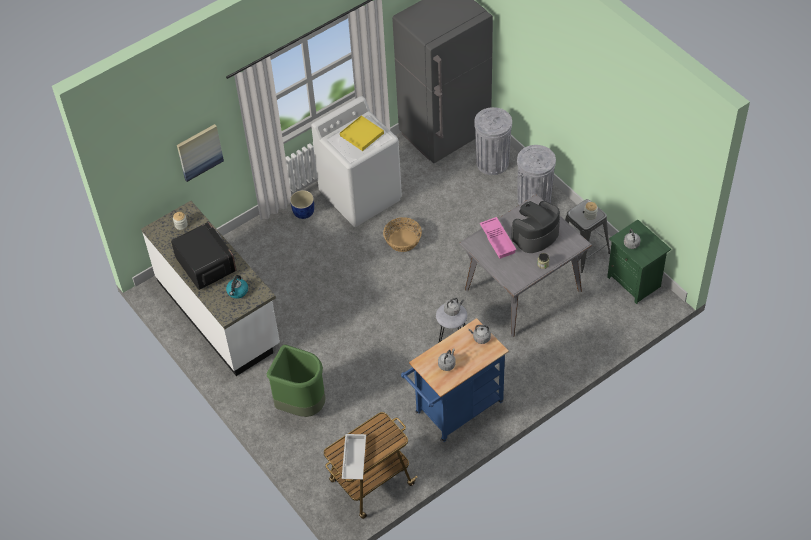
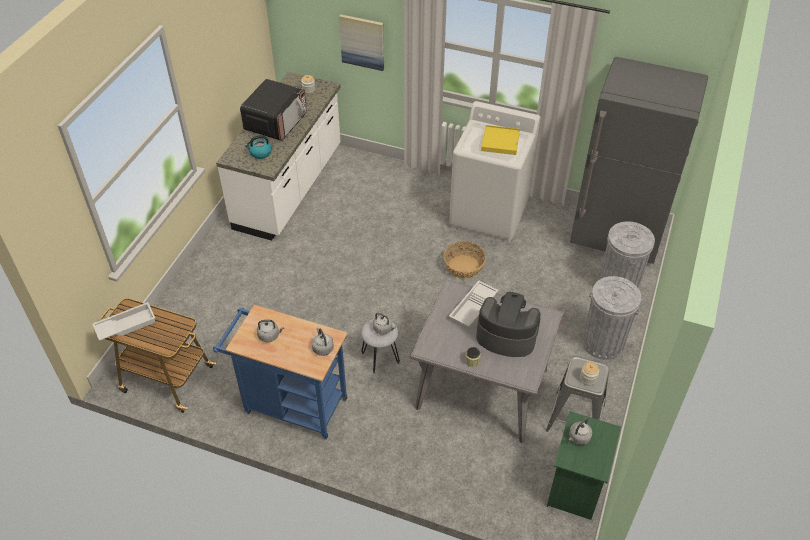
camera: 55 degrees right, 5 degrees down
green trash can [267,345,325,417] -> none
blue planter [290,190,314,219] -> none
pink tray [480,217,517,259] -> white tray [449,281,499,330]

